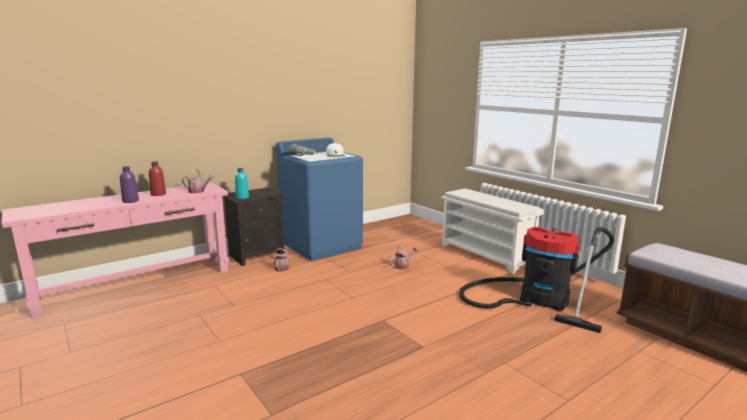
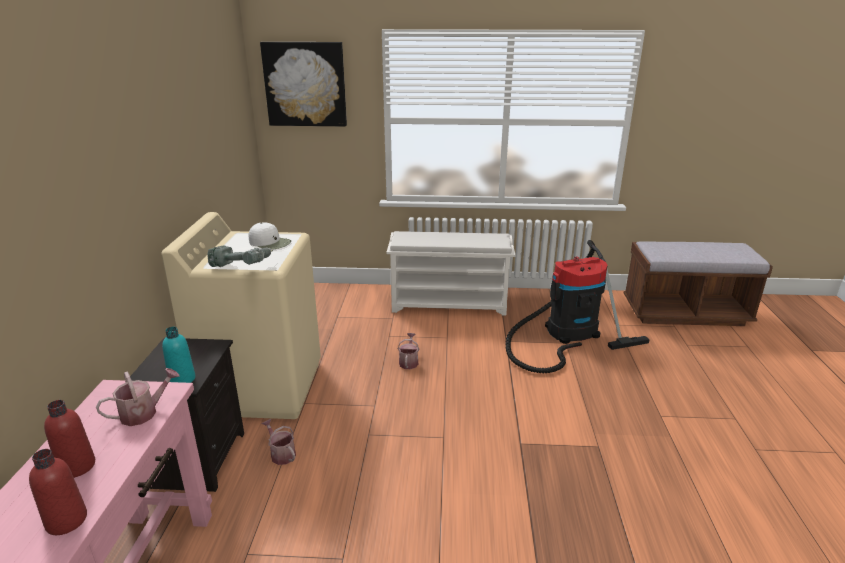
camera: 50 degrees left, 10 degrees up
purple bottle [120,166,139,203] -> red bottle [29,449,87,535]
blue washing machine [276,137,363,261] -> beige washing machine [161,212,321,419]
none -> picture [260,42,347,127]

